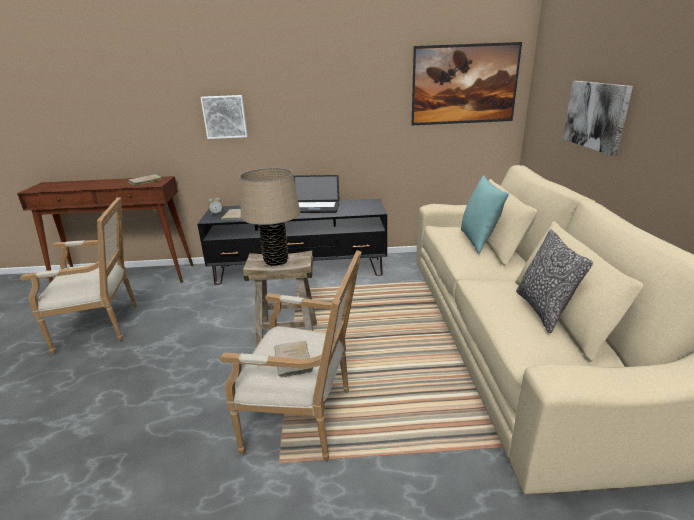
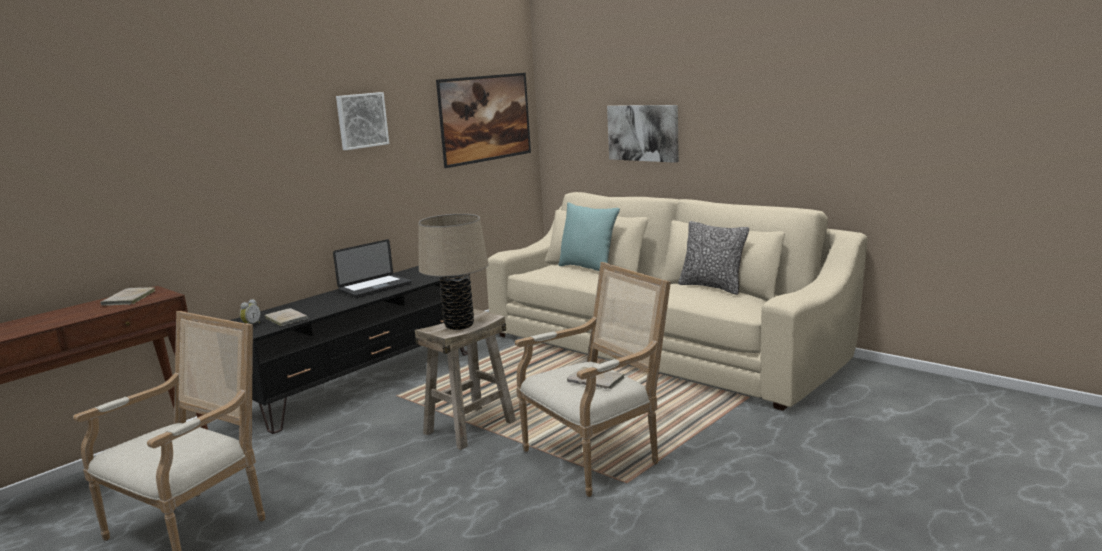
camera: 45 degrees left, 10 degrees down
picture [200,95,248,139] -> picture moved to [336,92,389,150]

